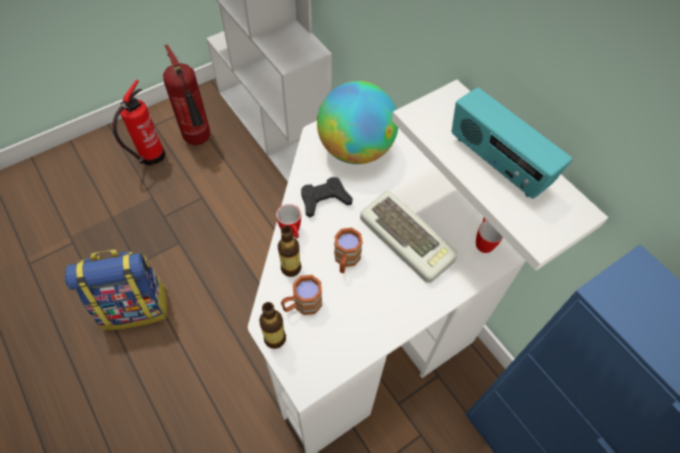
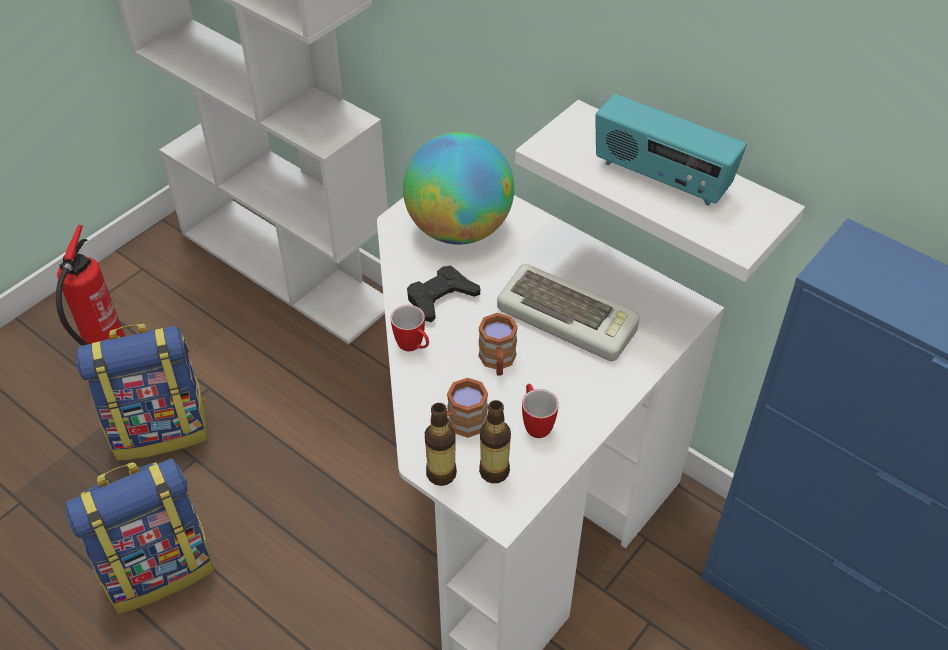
camera: 15 degrees left, 10 degrees down
fire extinguisher [163,44,210,145] -> none
bottle [278,226,302,277] -> bottle moved to [479,400,511,483]
mug [476,218,503,253] -> mug moved to [522,384,559,438]
none -> backpack [76,324,208,461]

